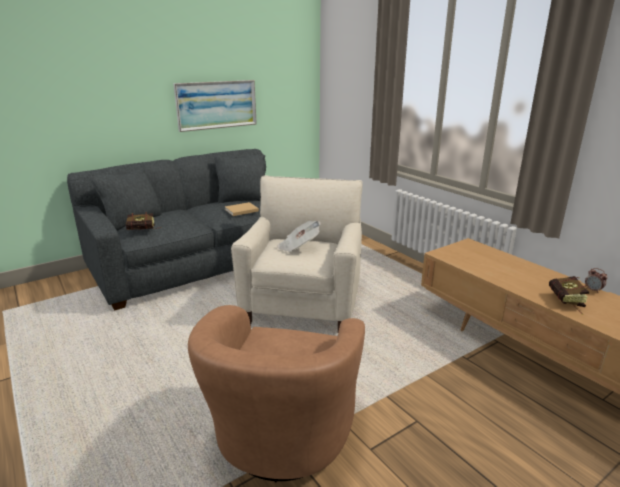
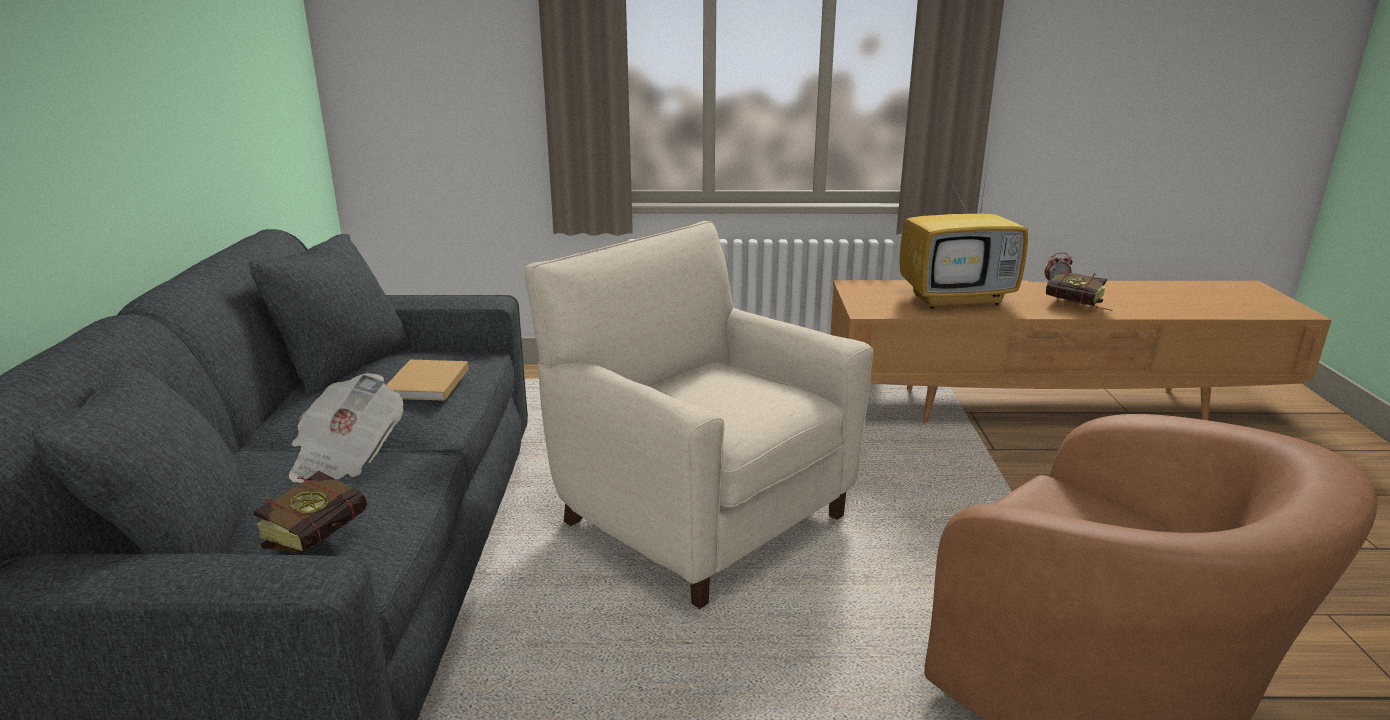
camera: 55 degrees left, 0 degrees up
picture [173,80,257,132] -> none
newspaper [277,221,321,253] -> newspaper moved to [289,373,404,483]
none -> television [899,161,1028,309]

